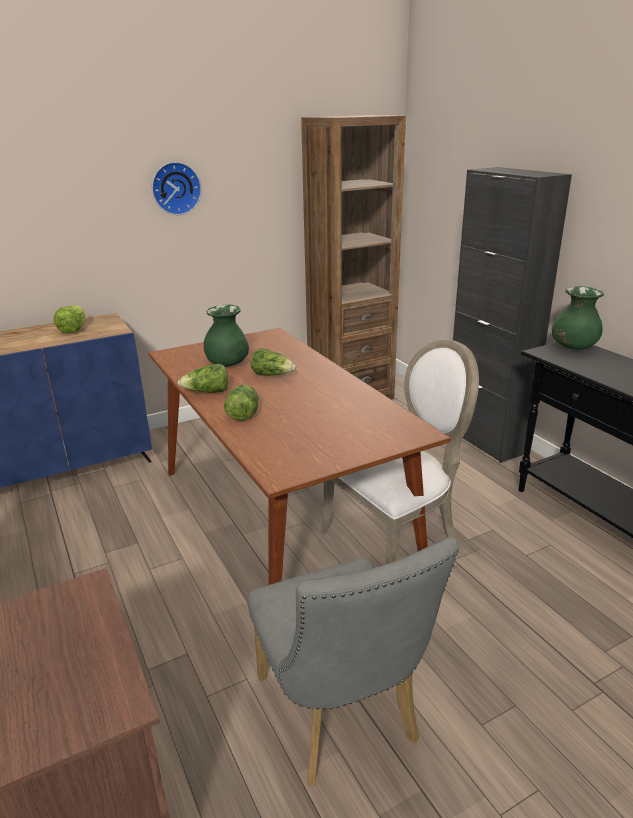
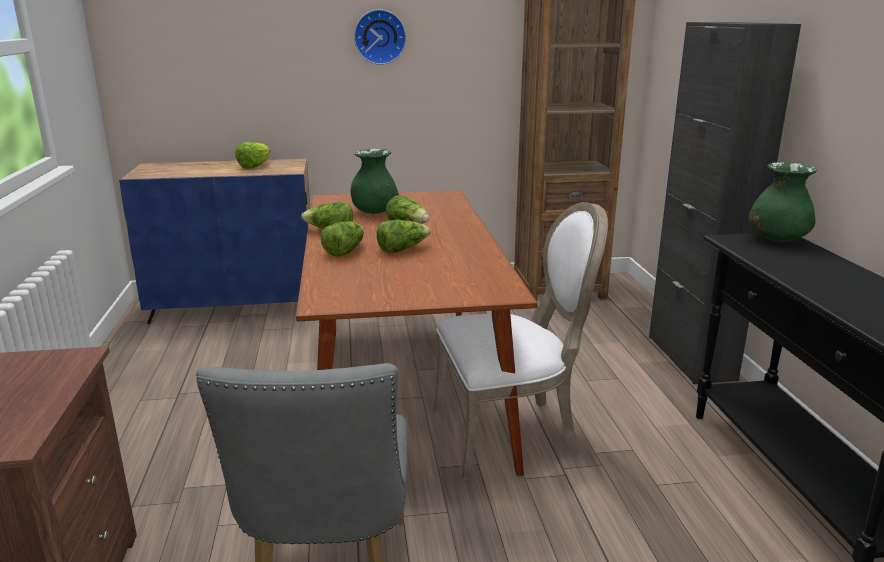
camera: 20 degrees right, 5 degrees down
none -> lettuce [377,220,431,253]

